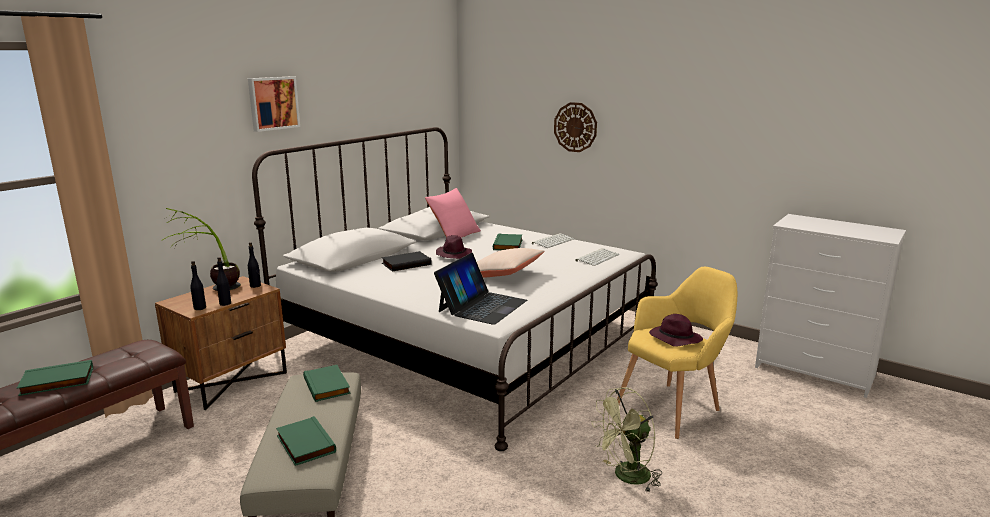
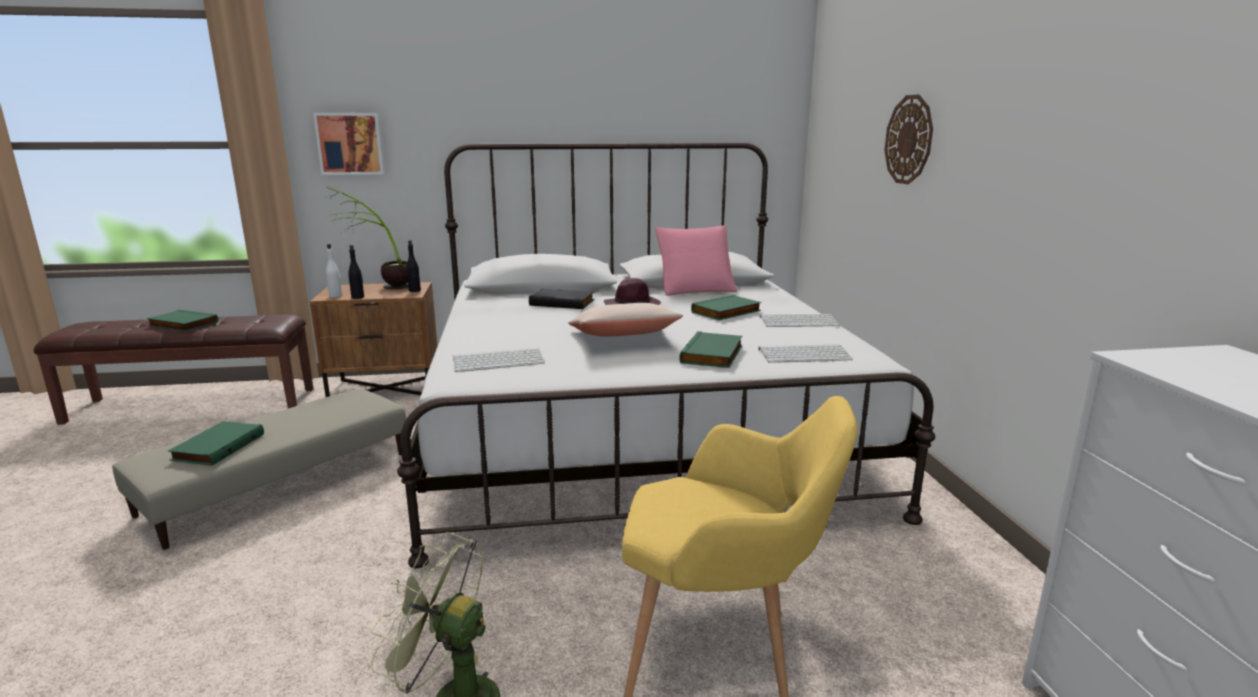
camera: 45 degrees right, 0 degrees up
black bottle [190,261,206,310] -> white bottle [326,244,342,297]
picture [248,76,300,132] -> picture moved to [313,113,385,175]
green book [303,365,350,402] -> green book moved to [679,331,742,368]
laptop [434,253,527,325] -> keyboard [453,348,545,372]
purple hat [649,314,703,347] -> none

